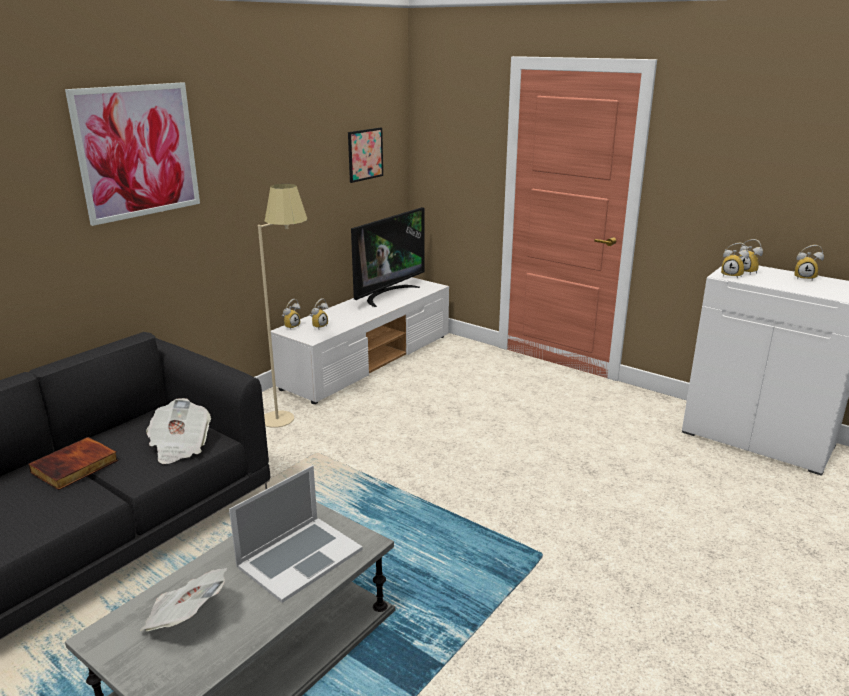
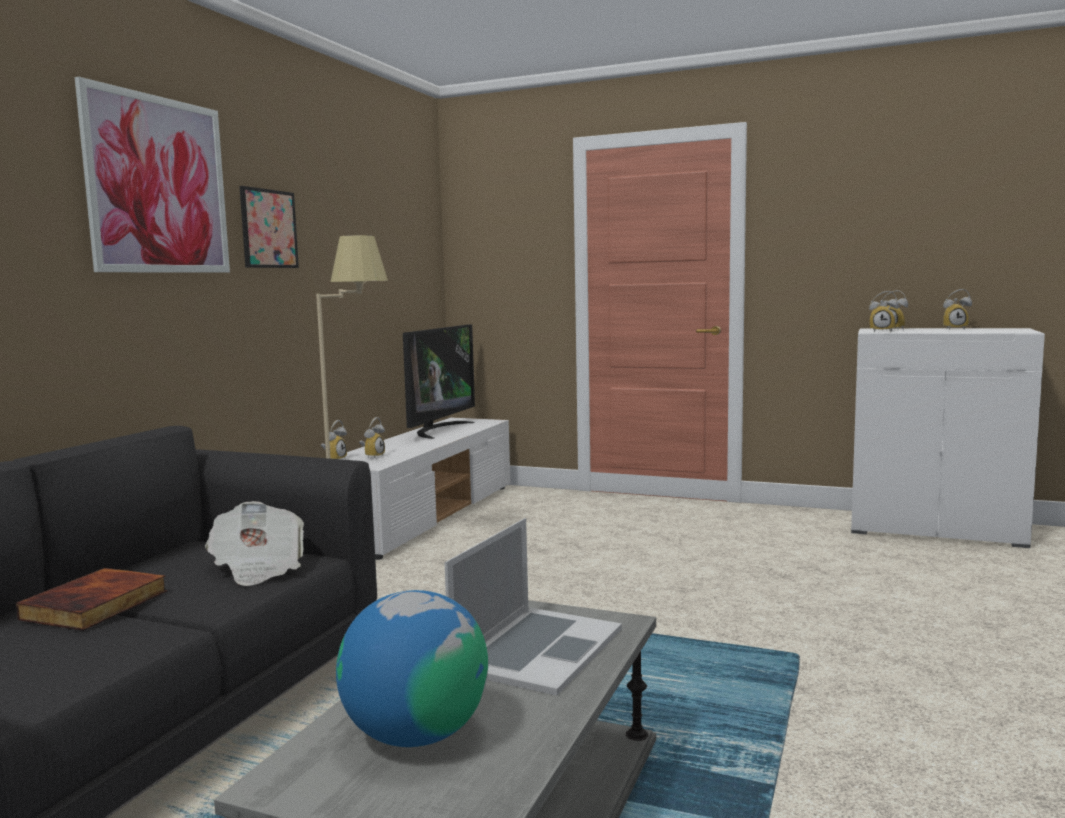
camera: 15 degrees left, 15 degrees down
newspaper [140,568,227,631] -> globe [336,590,488,747]
picture [348,127,383,183] -> picture moved to [240,186,299,268]

